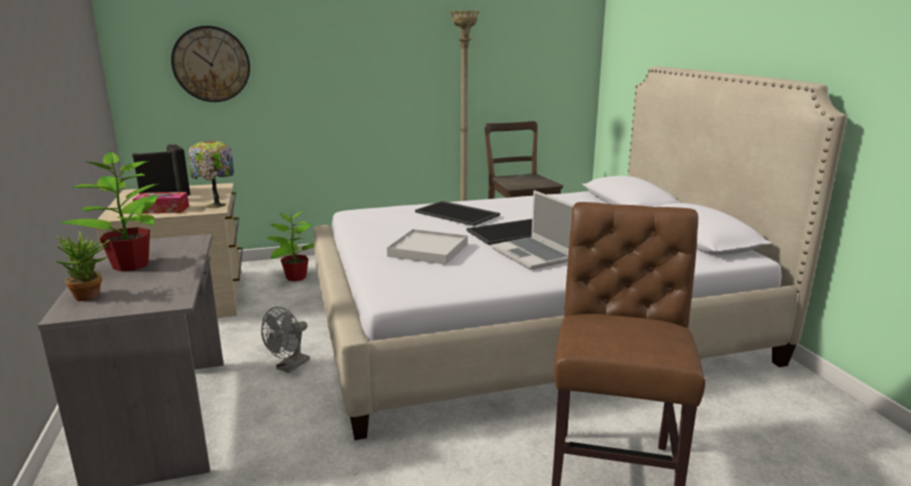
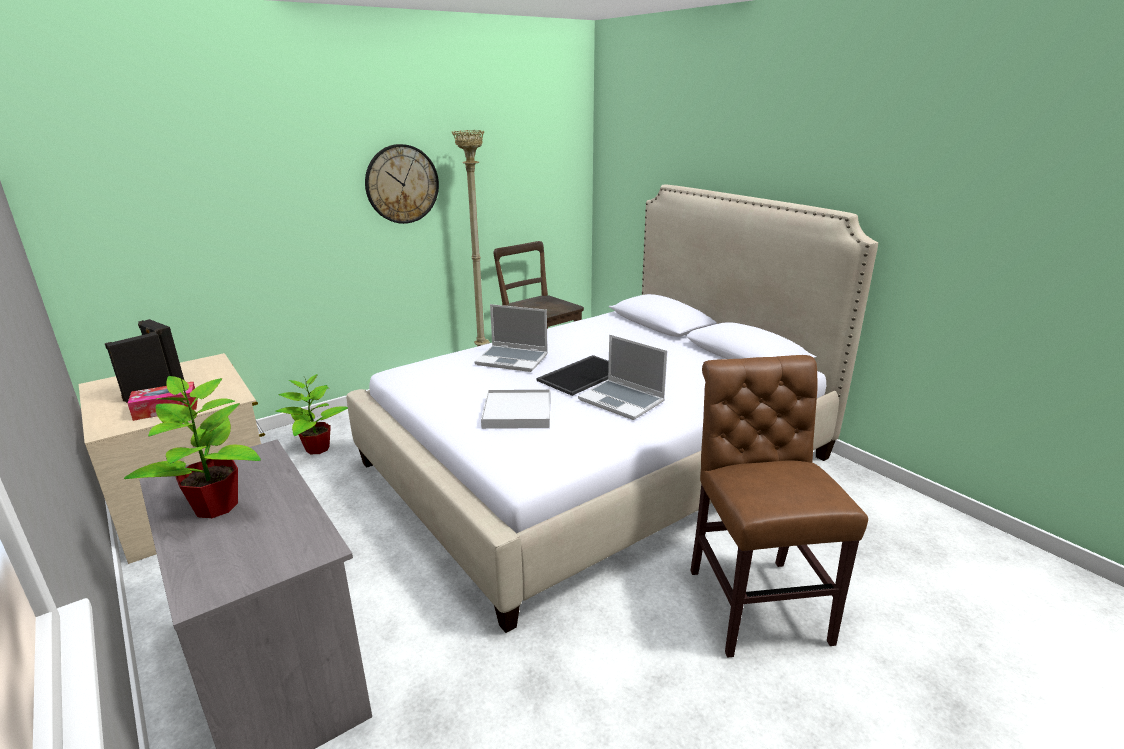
camera: 20 degrees left, 5 degrees up
potted plant [56,232,110,301] -> none
wall clock [171,26,250,102] -> wall clock moved to [365,144,439,224]
table lamp [188,140,234,208] -> none
grey fan [261,307,310,373] -> none
tray [415,201,500,226] -> laptop [474,304,548,372]

